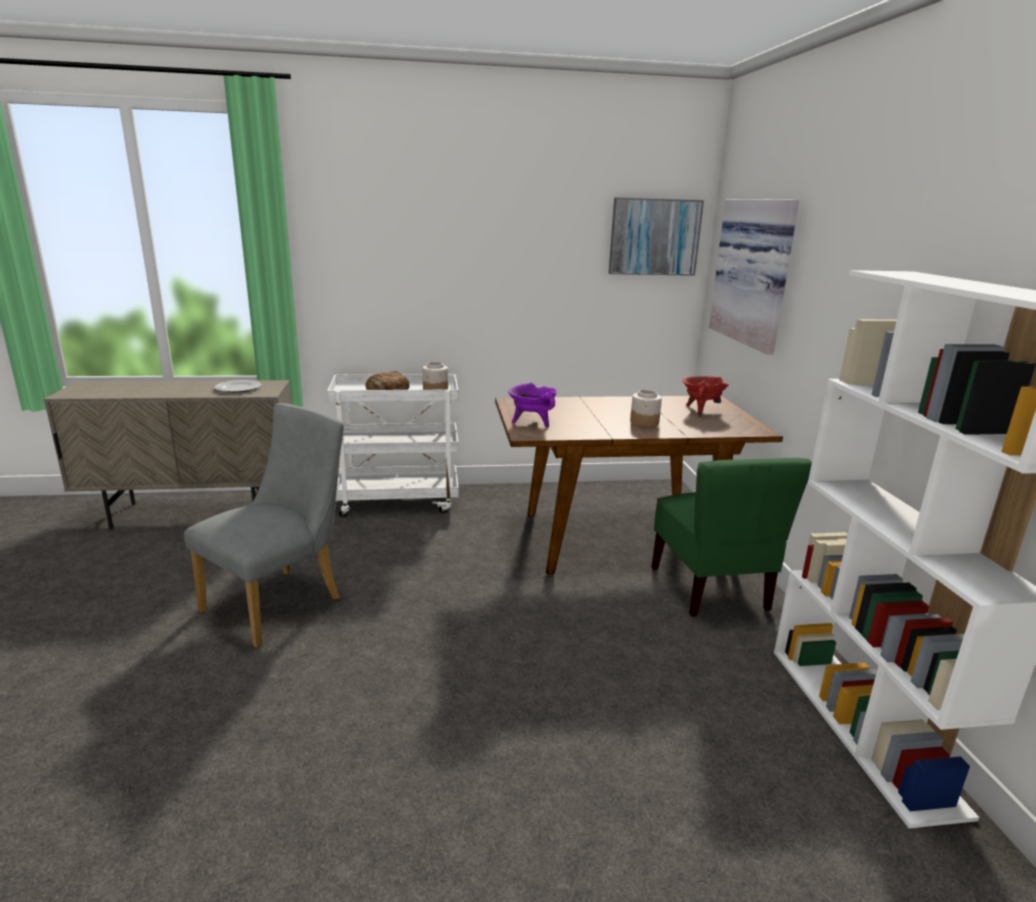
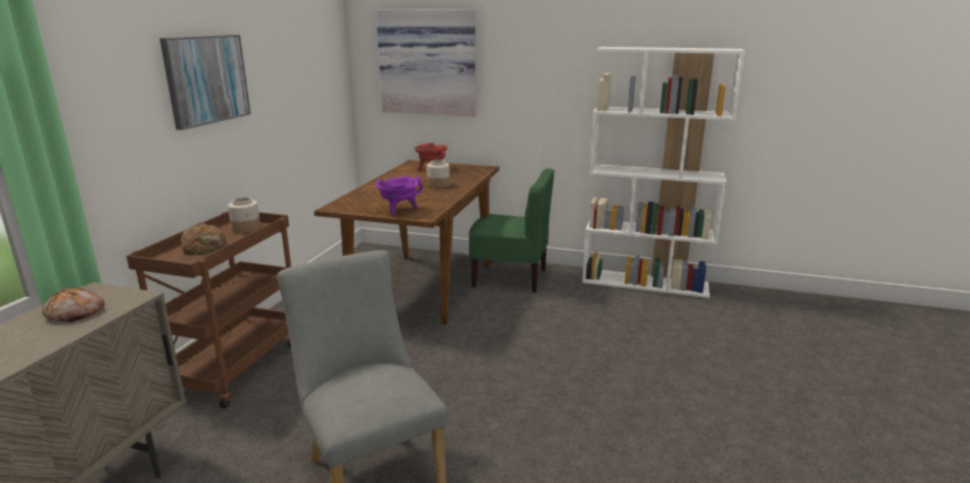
camera: 65 degrees left, 0 degrees up
plate [214,380,261,393] -> bread [42,288,105,322]
white cart [327,374,459,517] -> brown cart [126,211,291,409]
picture [609,197,704,276] -> picture moved to [160,35,251,130]

